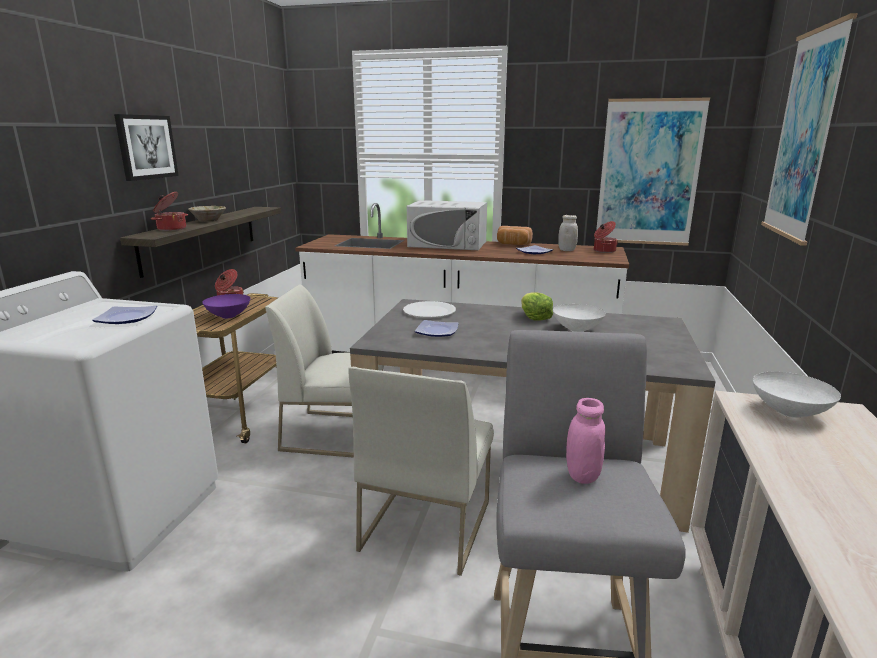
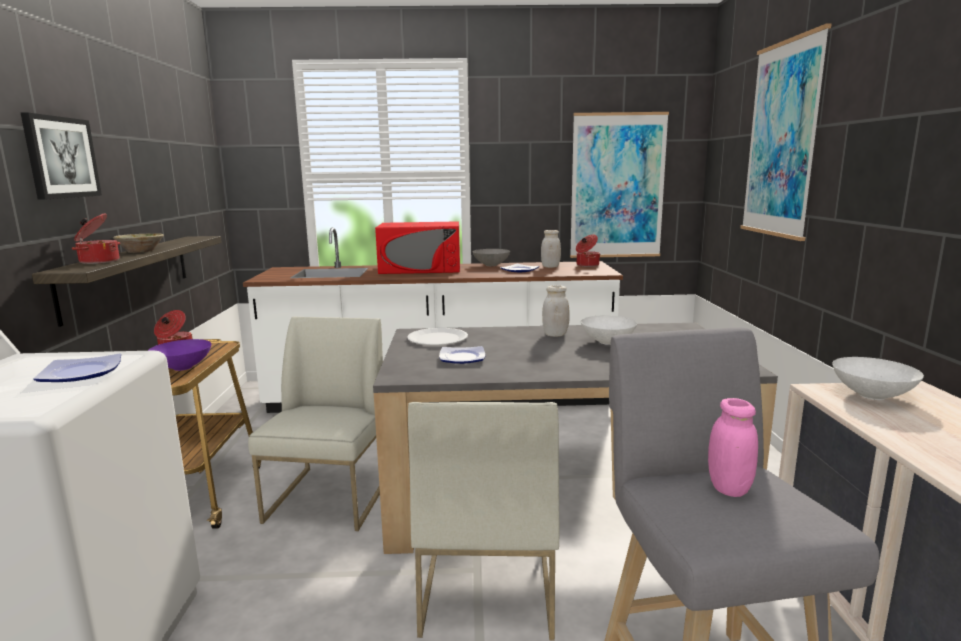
camera: 15 degrees left, 5 degrees down
white chair [265,284,384,458] -> white chair turned 105 degrees clockwise [248,317,383,531]
white microwave [407,200,487,250] -> red microwave [375,221,460,274]
bread [497,226,533,245] -> grey bowl [472,249,510,266]
lettuce [521,292,554,321] -> white jar [542,285,570,337]

